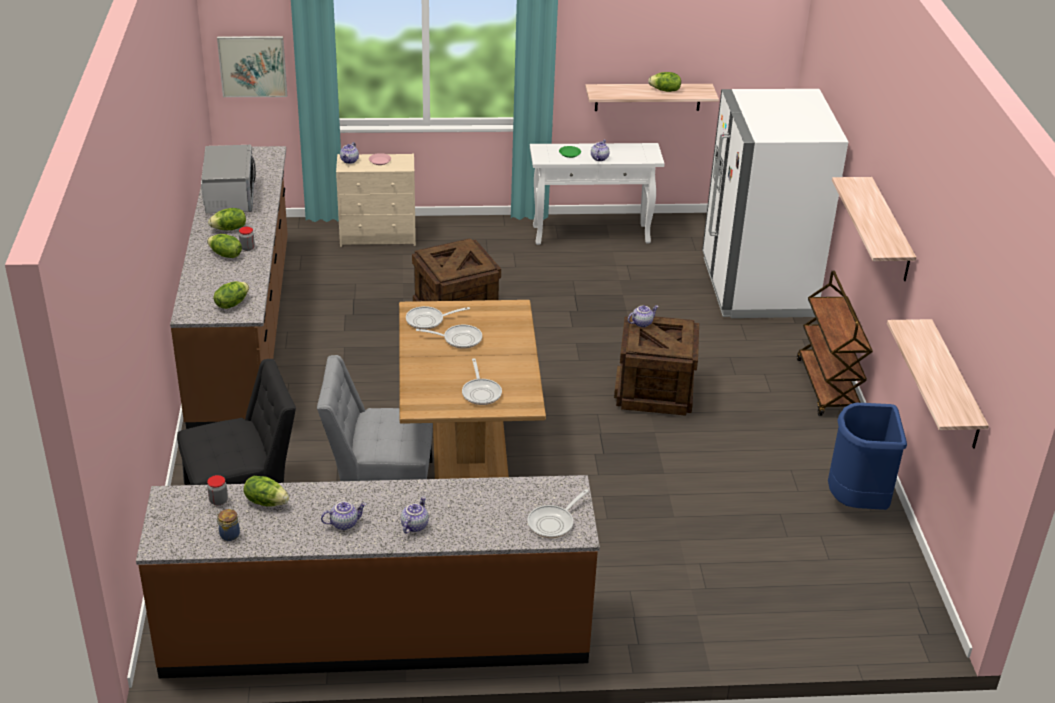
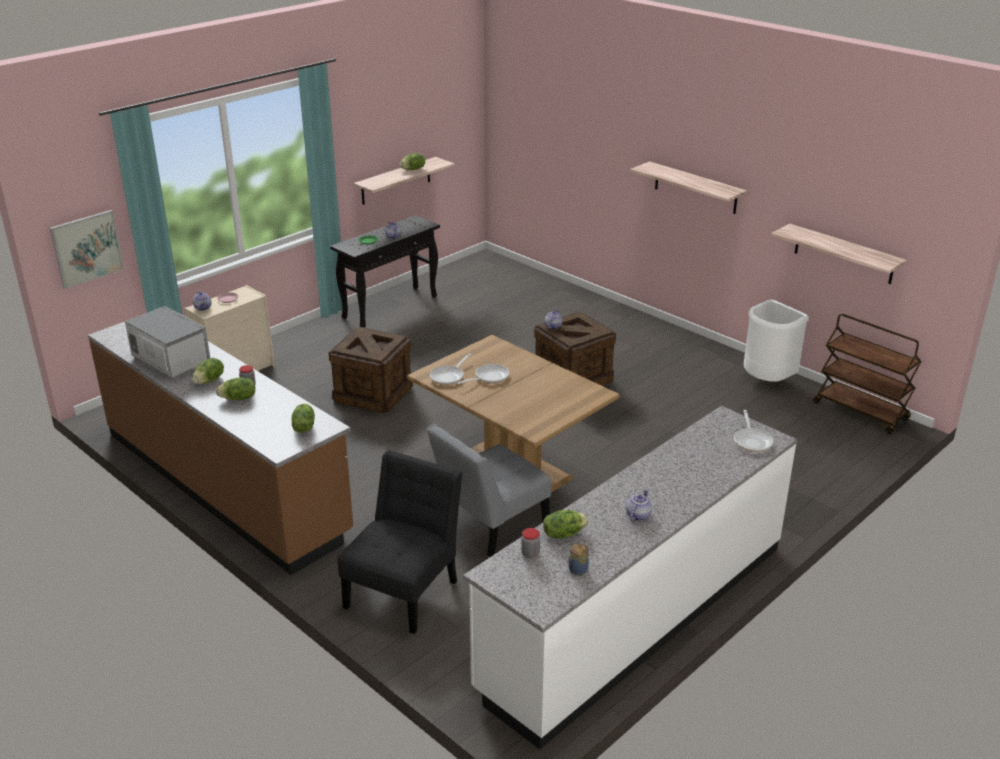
camera: 40 degrees left, 5 degrees down
brown counter [136,475,600,678] -> white counter [463,406,797,750]
teapot [401,497,429,533] -> none
frying pan [462,358,502,405] -> none
white console table [530,143,665,245] -> black console table [330,215,440,328]
white fridge [702,89,848,318] -> none
brown cart [797,271,873,416] -> brown cart moved to [813,314,922,434]
blue trash can [828,403,907,510] -> white trash can [744,299,809,382]

